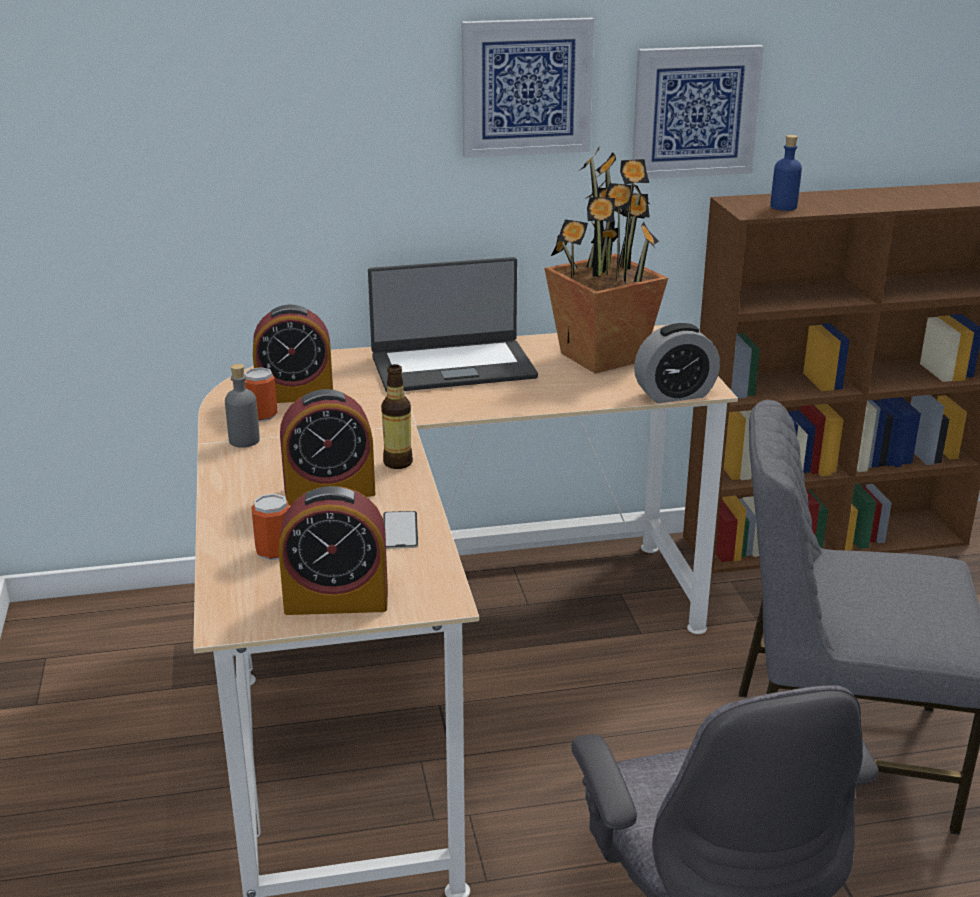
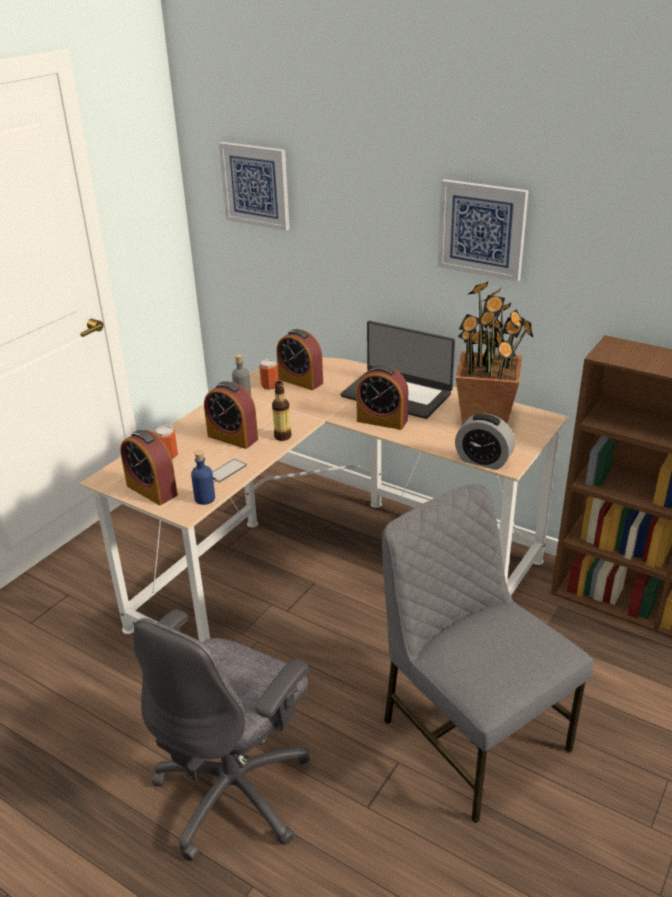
camera: 45 degrees right, 5 degrees up
picture [632,45,764,179] -> picture moved to [219,142,290,231]
blue bottle [770,135,802,211] -> blue bottle moved to [191,450,215,505]
none -> alarm clock [356,365,408,430]

